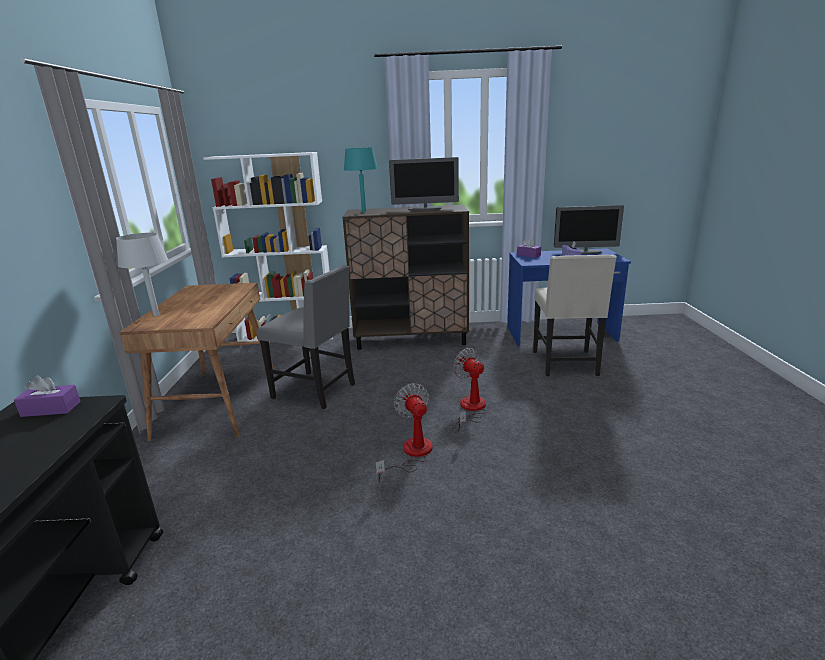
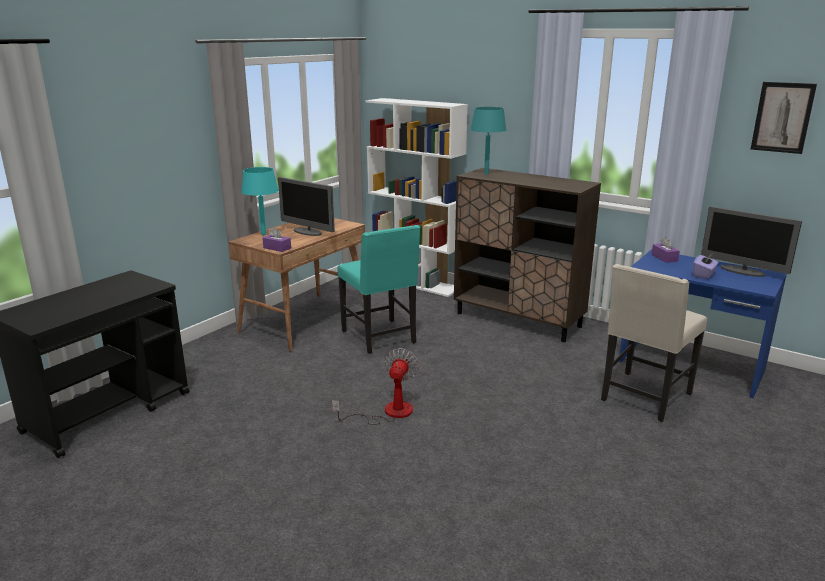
camera: 35 degrees right, 0 degrees up
purple tissue box [14,375,80,417] -> purple tissue box moved to [263,228,291,252]
grey table lamp [116,233,168,316] -> turquoise table lamp [241,167,279,235]
grey chair [258,265,355,409] -> turquoise chair [337,225,420,354]
monitor [389,157,459,211] -> monitor moved to [278,177,335,236]
fan [453,348,486,432] -> none
none -> picture [751,82,817,154]

